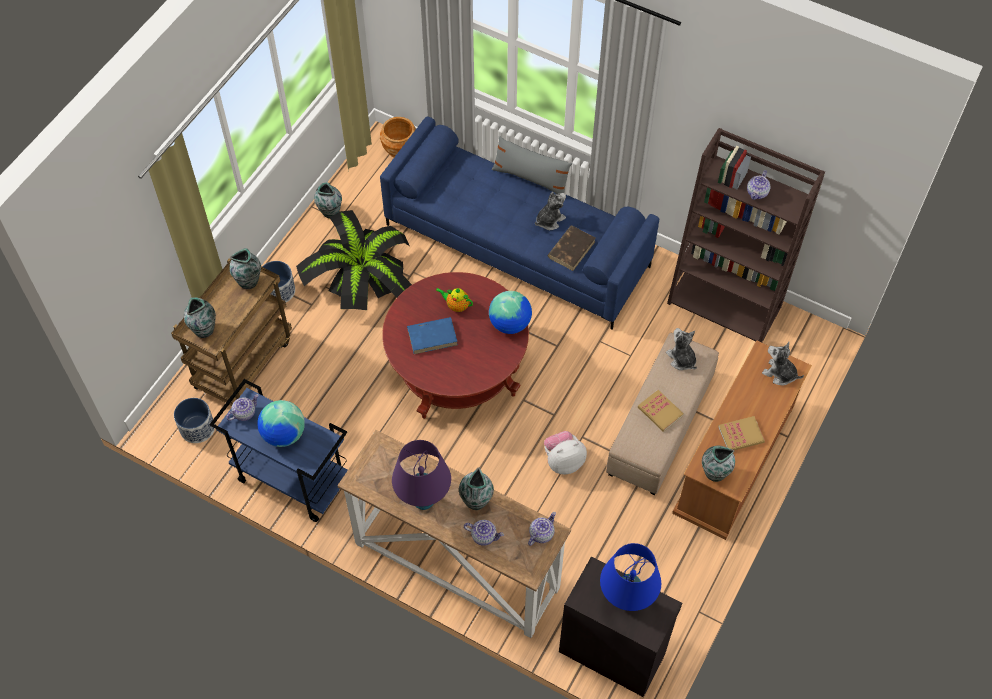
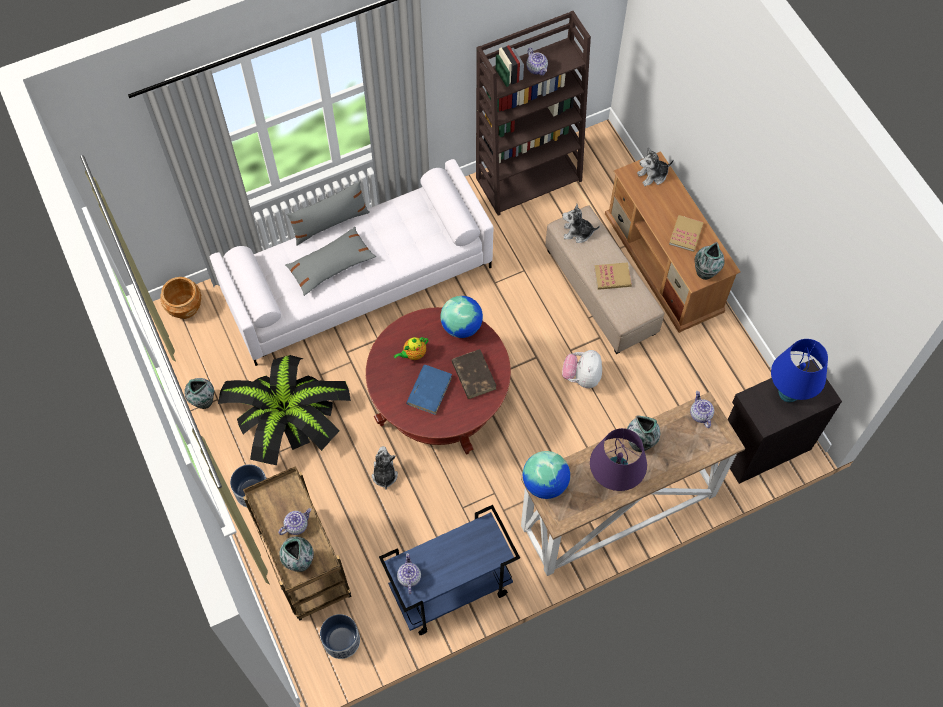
camera: 55 degrees left, 5 degrees up
vase [229,248,261,289] -> none
globe [257,400,305,447] -> globe moved to [523,451,570,499]
blue sofa [380,117,659,329] -> white sofa [210,159,493,366]
teapot [464,520,504,546] -> teapot moved to [278,508,312,535]
plush toy [535,192,566,230] -> plush toy moved to [372,446,398,490]
brown book [547,226,595,271] -> brown book moved to [451,349,497,399]
none -> grey pillow [285,227,376,296]

